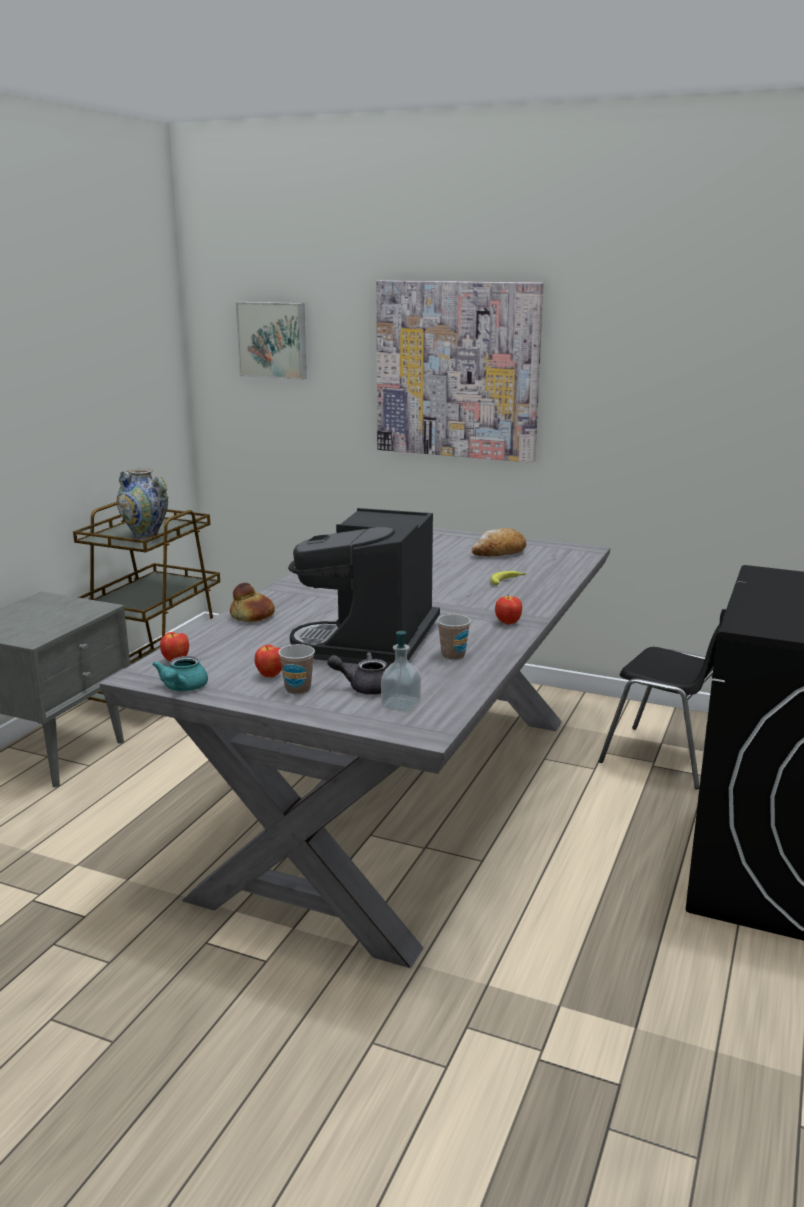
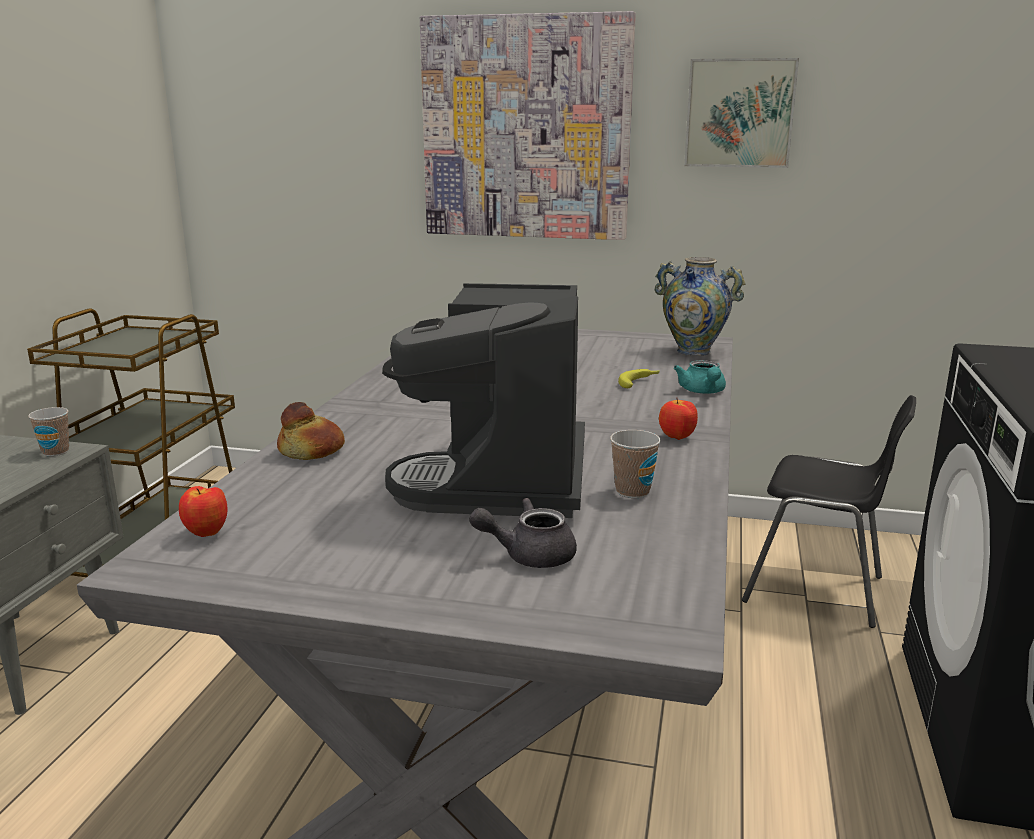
camera: 10 degrees left, 0 degrees up
vase [117,468,168,540] -> vase moved to [655,257,746,356]
turquoise teapot [152,656,208,691] -> turquoise teapot moved to [674,360,726,394]
picture [236,302,307,380] -> picture moved to [684,58,799,168]
apple [255,645,282,678] -> none
cup [278,644,315,695] -> cup moved to [28,407,69,456]
soap dispenser [381,631,421,713] -> none
bread [472,528,526,556] -> none

